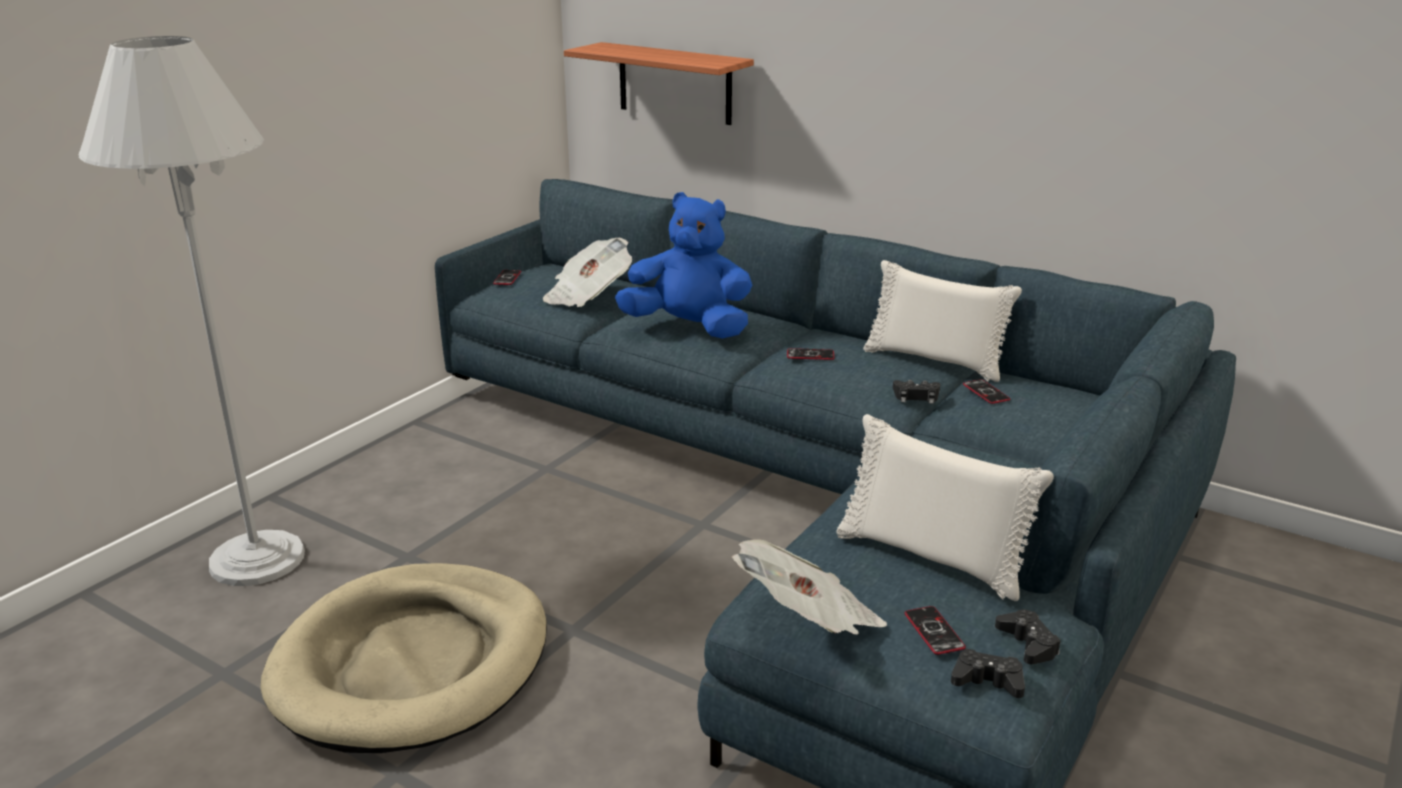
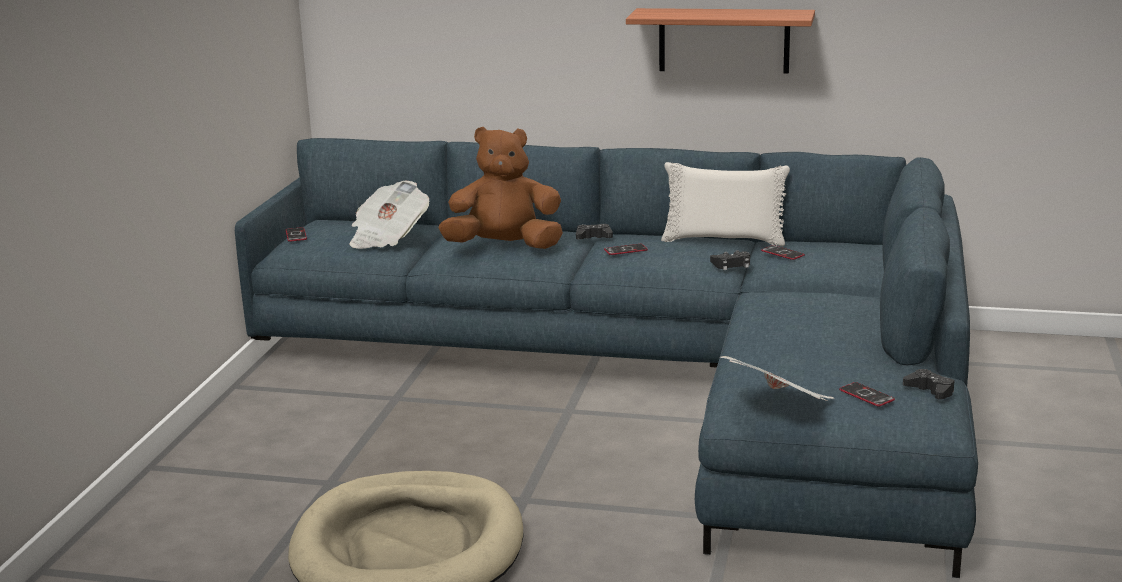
camera: 20 degrees left, 5 degrees down
white floor lamp [79,36,305,586] -> none
shelf [564,42,754,125] -> shelf moved to [626,8,815,74]
blue plush toy [615,192,752,339] -> brown plush toy [439,127,563,249]
white pillow [836,414,1054,601] -> none
black game controller [951,649,1025,698] -> black game controller moved to [576,224,613,240]

